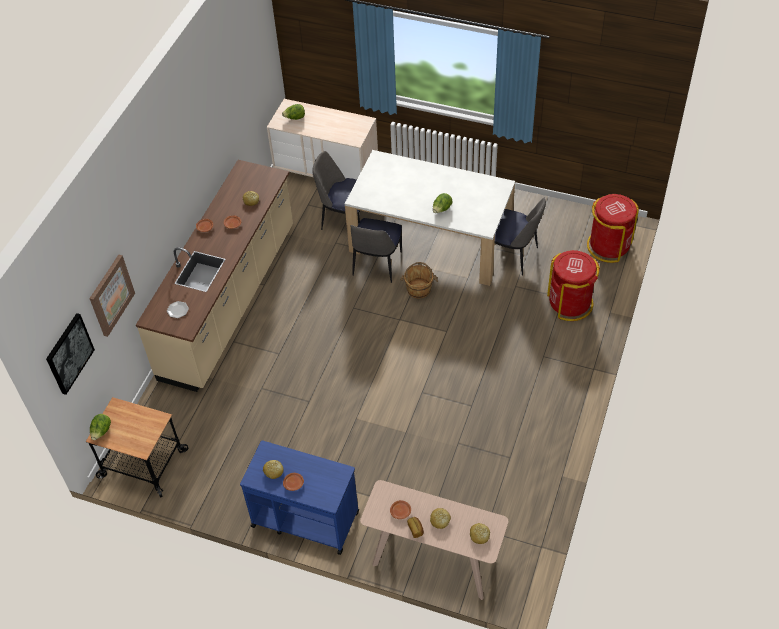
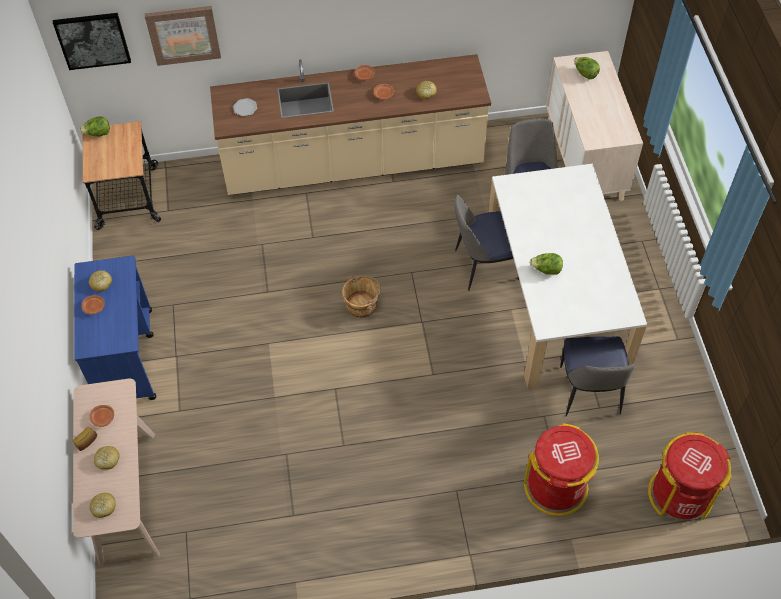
camera: 60 degrees right, 5 degrees up
brown bucket [400,262,438,298] -> brown bucket moved to [342,275,381,318]

